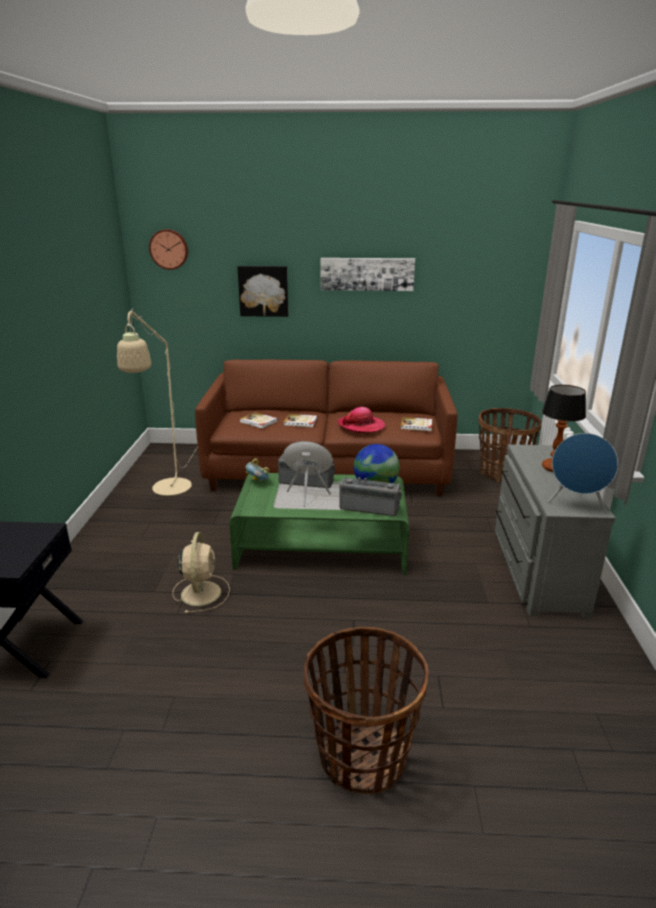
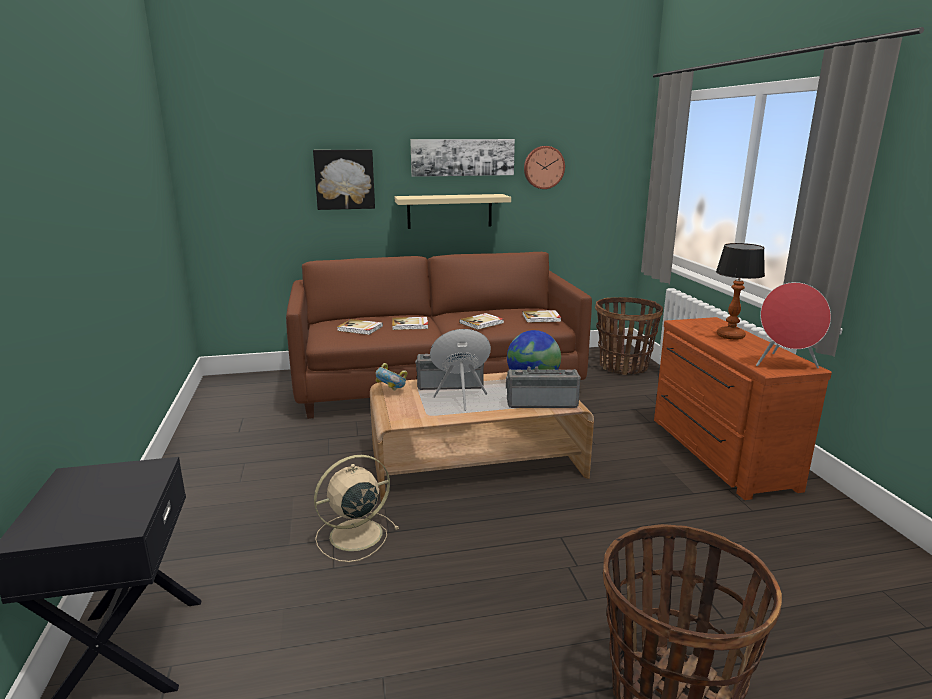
camera: 15 degrees left, 5 degrees down
beige floor lamp [117,308,198,496] -> none
wall clock [149,229,188,270] -> wall clock moved to [524,146,565,189]
beige fan [172,532,230,613] -> beige fan turned 105 degrees counterclockwise [314,455,399,562]
green coffee table [229,473,409,575] -> brown coffee table [370,372,594,501]
hat [337,407,385,433] -> book [459,313,504,330]
grey dresser [495,444,616,618] -> brown dresser [654,317,832,500]
blue speaker [548,433,618,512] -> red speaker [756,282,831,369]
none -> beige shelf [395,194,511,229]

